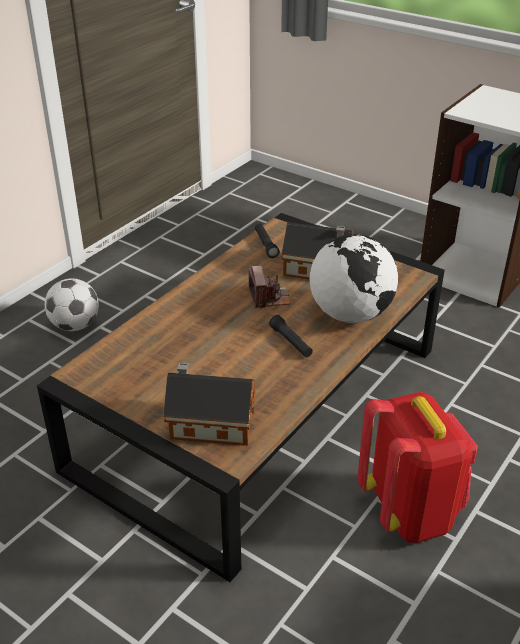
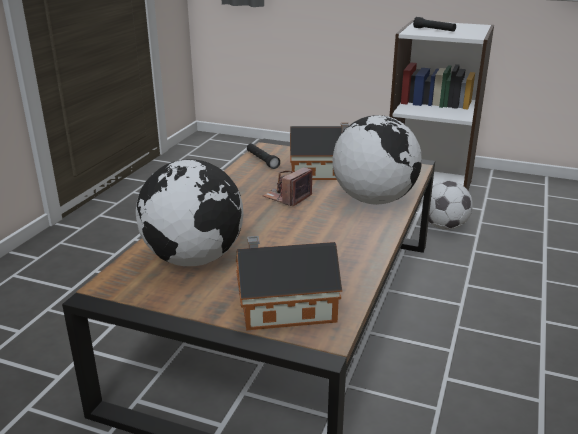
camera: 15 degrees left, 10 degrees down
football [45,278,99,331] -> football moved to [422,181,473,230]
camera [248,266,291,309] -> camera turned 120 degrees counterclockwise [263,167,313,206]
black flashlight [269,315,313,358] -> black flashlight moved to [413,17,456,32]
red backpack [357,392,478,543] -> none
none -> globe [136,159,244,266]

